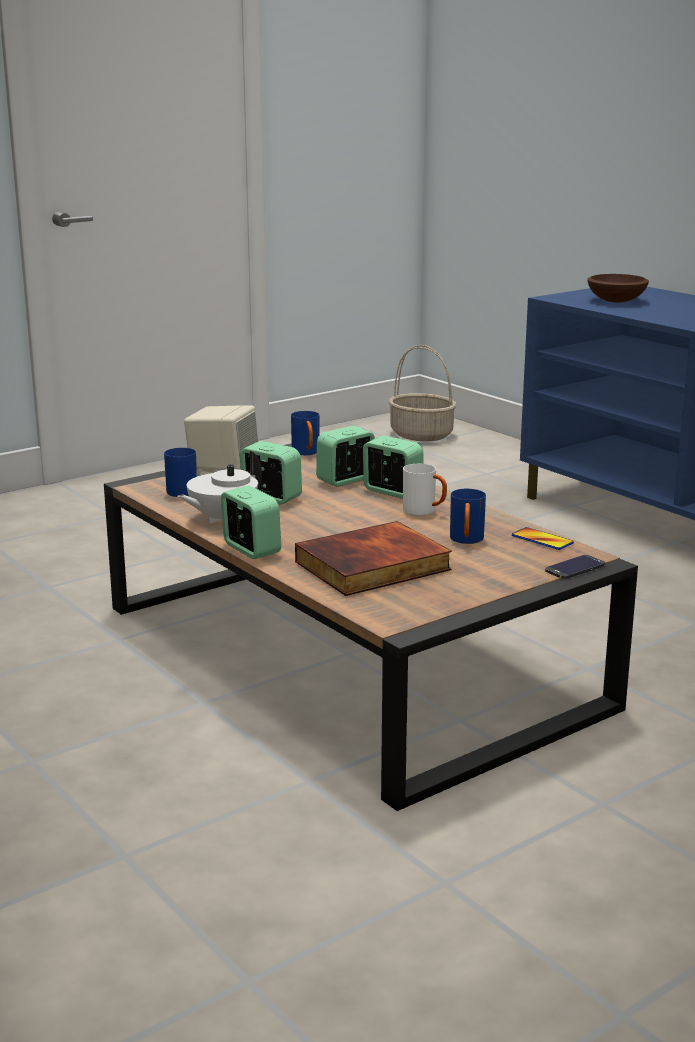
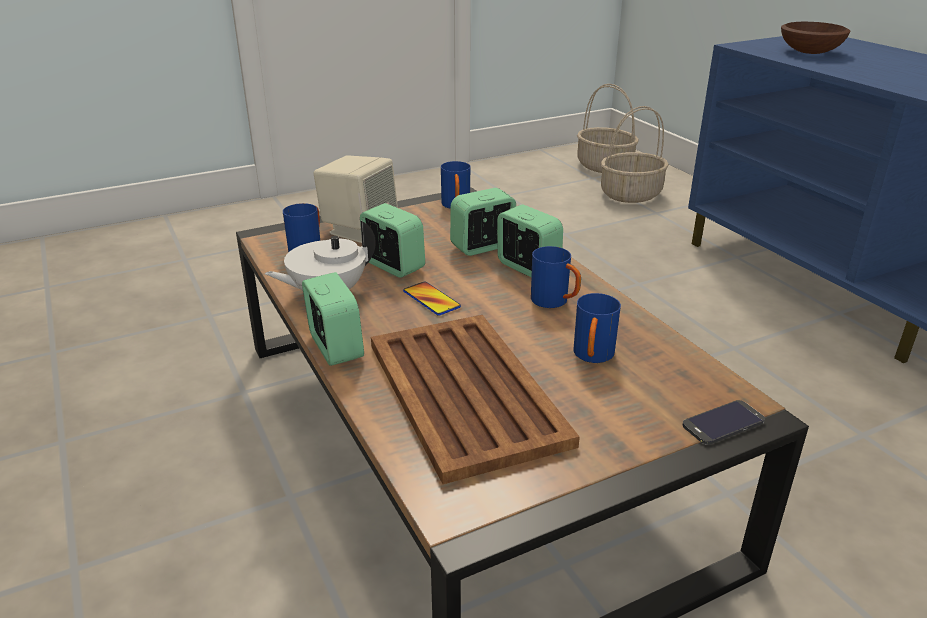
camera: 10 degrees right, 10 degrees up
book [295,521,452,596] -> brown tray [371,315,580,484]
white mug [403,464,447,515] -> blue mug [531,246,581,308]
phone [512,527,574,550] -> phone moved to [403,282,461,316]
none -> basket [601,106,669,203]

